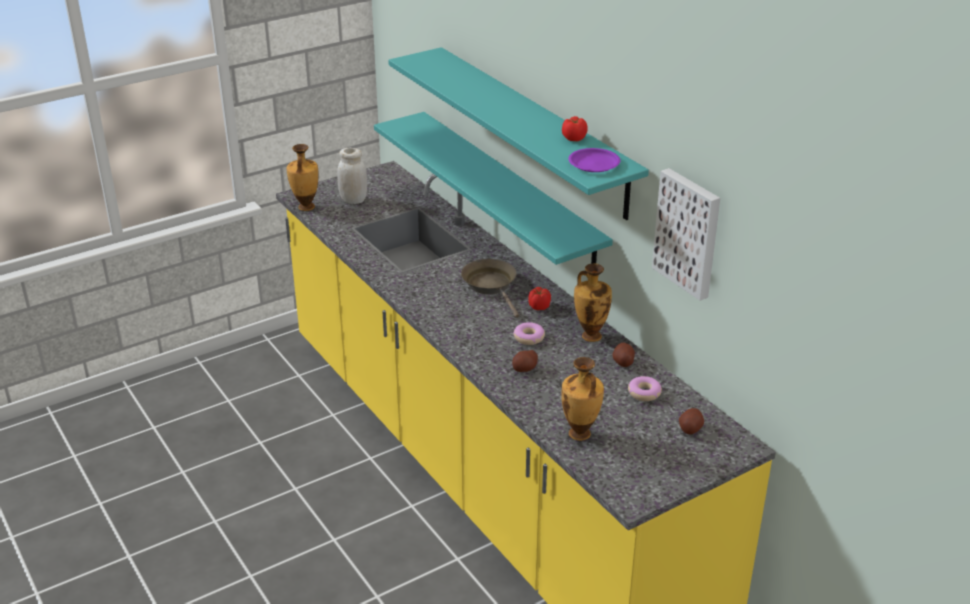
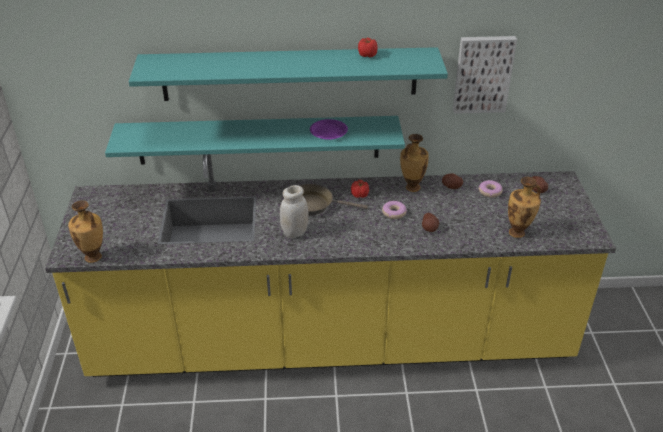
camera: 60 degrees left, 5 degrees up
white jar [337,148,367,204] -> white jar moved to [280,185,308,238]
purple plate [568,148,620,172] -> purple plate moved to [310,119,348,140]

